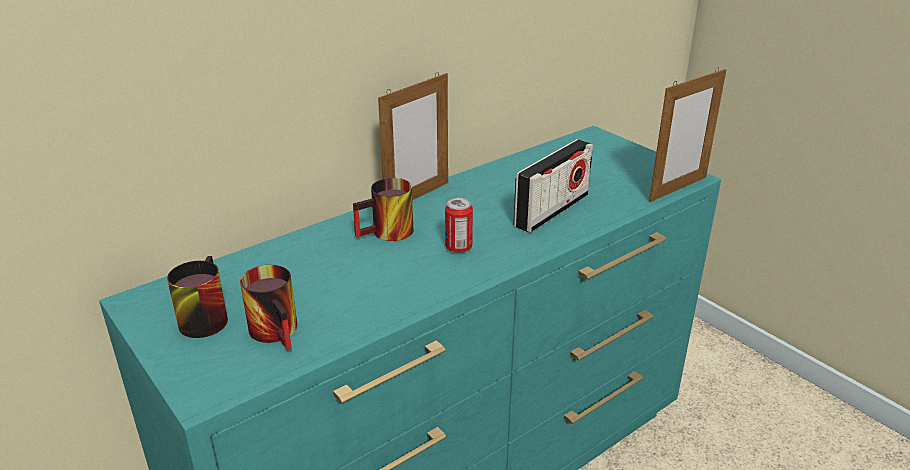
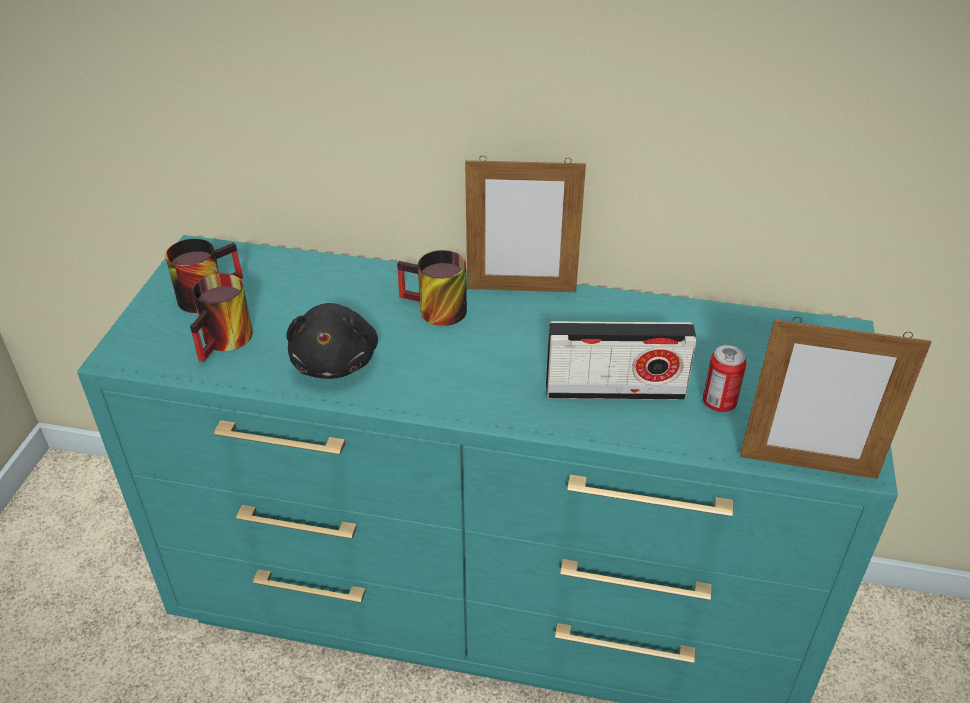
camera: 50 degrees right, 10 degrees up
can [445,198,473,253] -> can moved to [703,345,747,412]
none -> black plush toy [286,303,378,379]

